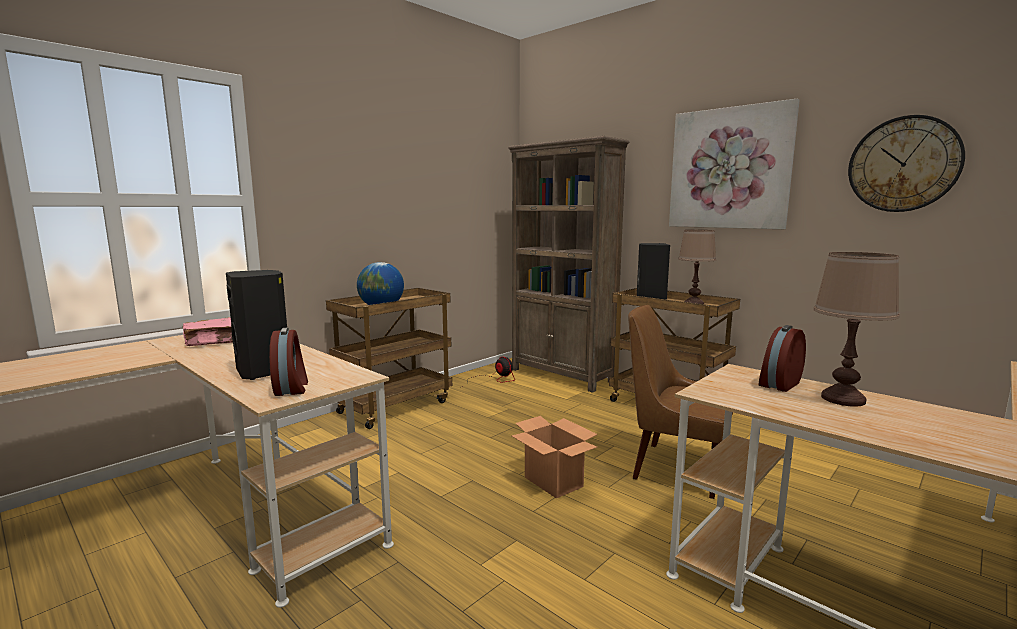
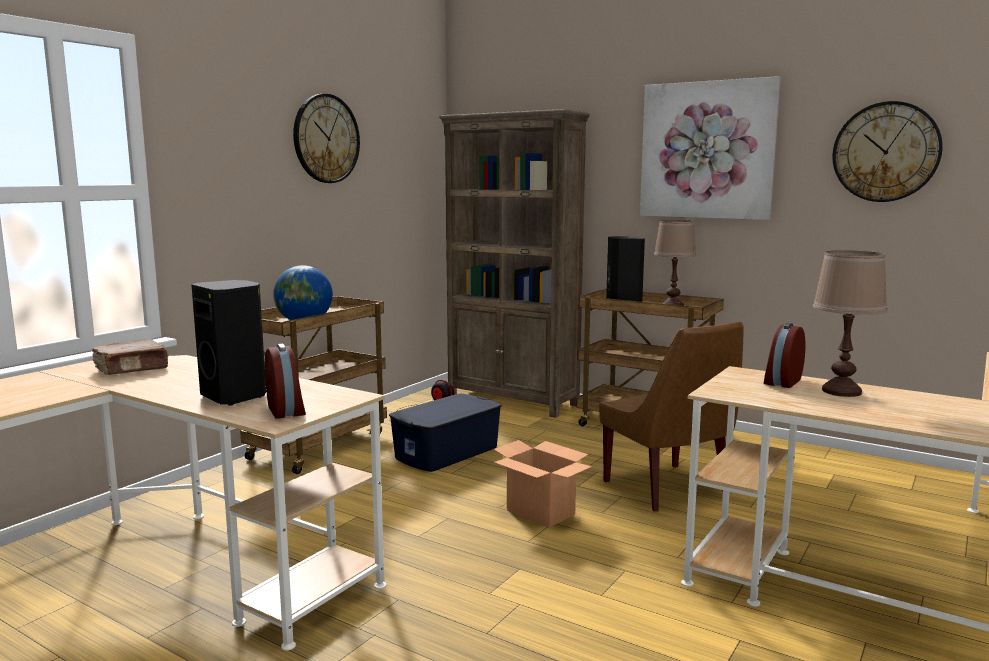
camera: 10 degrees left, 0 degrees up
pink book [183,317,233,346] -> brown book [92,339,168,375]
brown chair [628,305,733,499] -> brown chair turned 135 degrees counterclockwise [599,322,744,512]
none -> wall clock [293,94,360,183]
none -> blue storage box [389,394,502,472]

